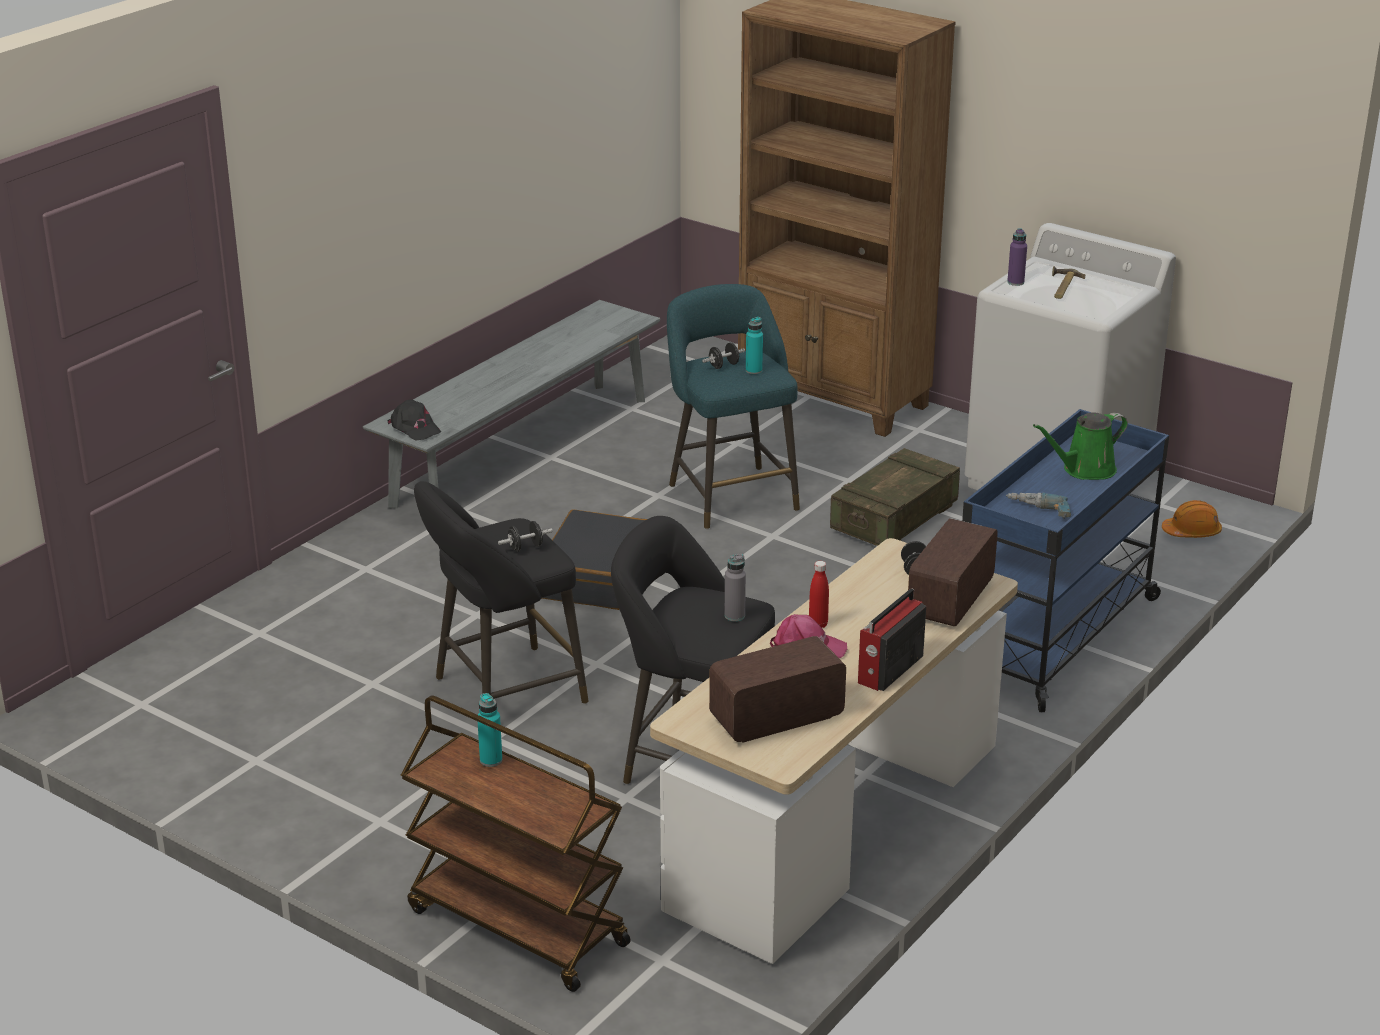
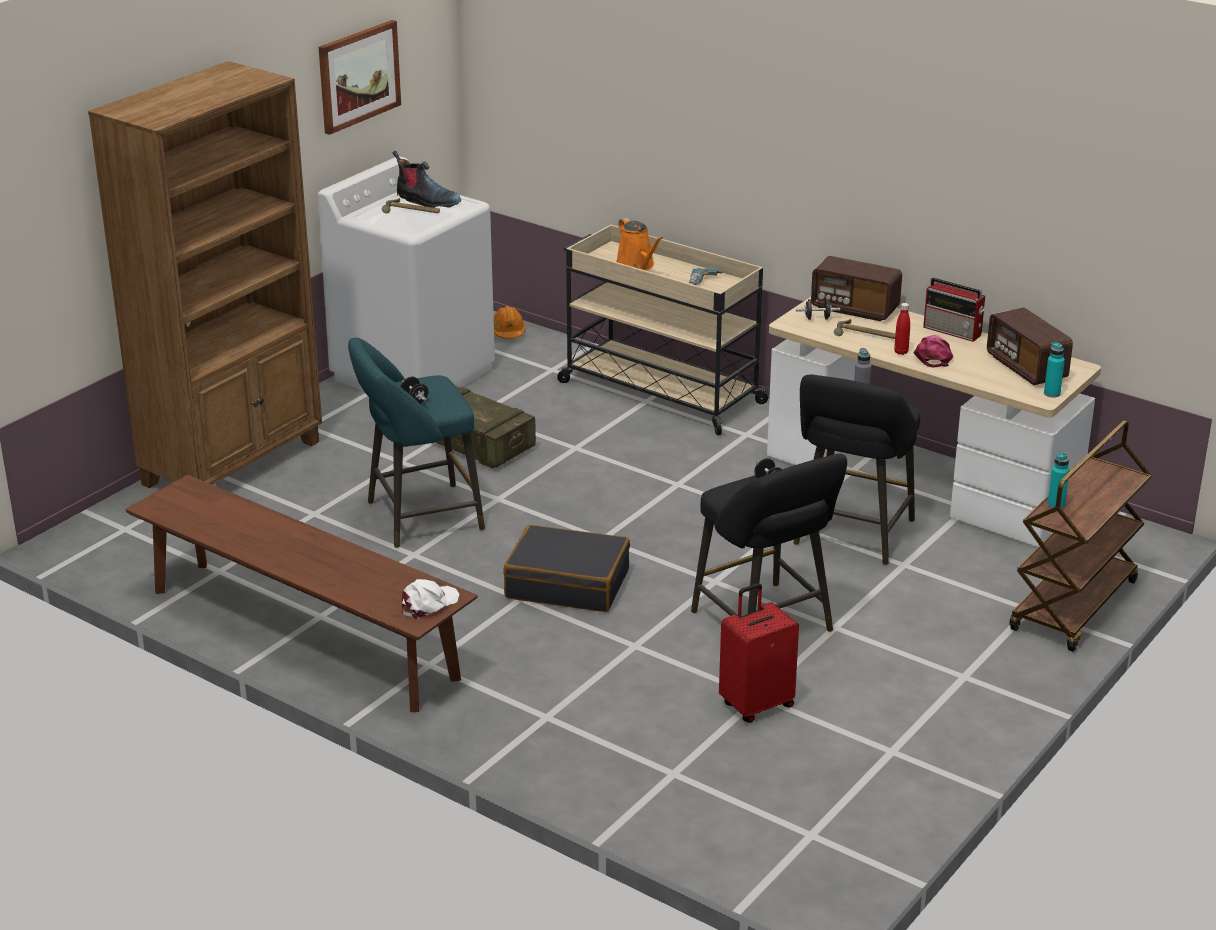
camera: 90 degrees left, 0 degrees up
grey bench [363,300,660,508] -> brown bench [125,475,478,712]
black cap [387,400,441,440] -> white cap [402,579,460,619]
turquoise bottle [746,317,763,374] -> turquoise bottle moved to [1044,342,1065,398]
blue cart [962,409,1169,712] -> beige cart [557,225,770,435]
purple bottle [1007,228,1027,286] -> none
green watering can [1033,412,1128,480] -> orange watering can [616,218,663,271]
none -> picture [319,20,401,135]
none -> boot [393,151,461,208]
none -> red suitcase [719,583,799,723]
none -> hammer [834,319,896,339]

